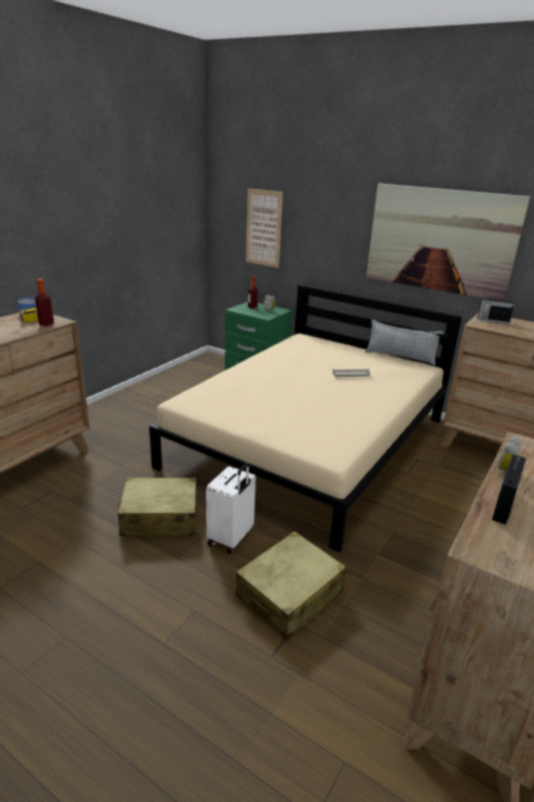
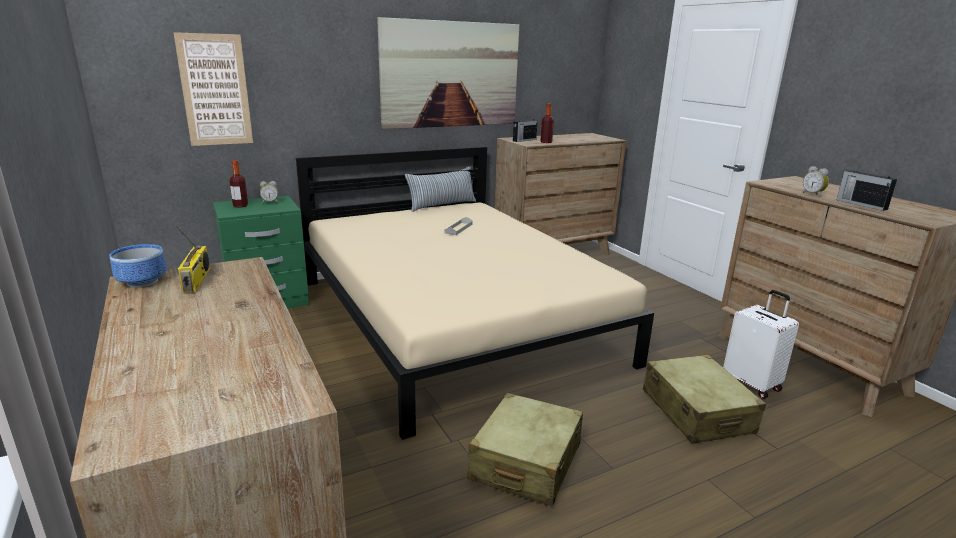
camera: 60 degrees left, 5 degrees down
bottle [35,279,54,326] -> bottle moved to [540,103,554,143]
white suitcase [206,463,256,554] -> white suitcase moved to [723,290,799,399]

